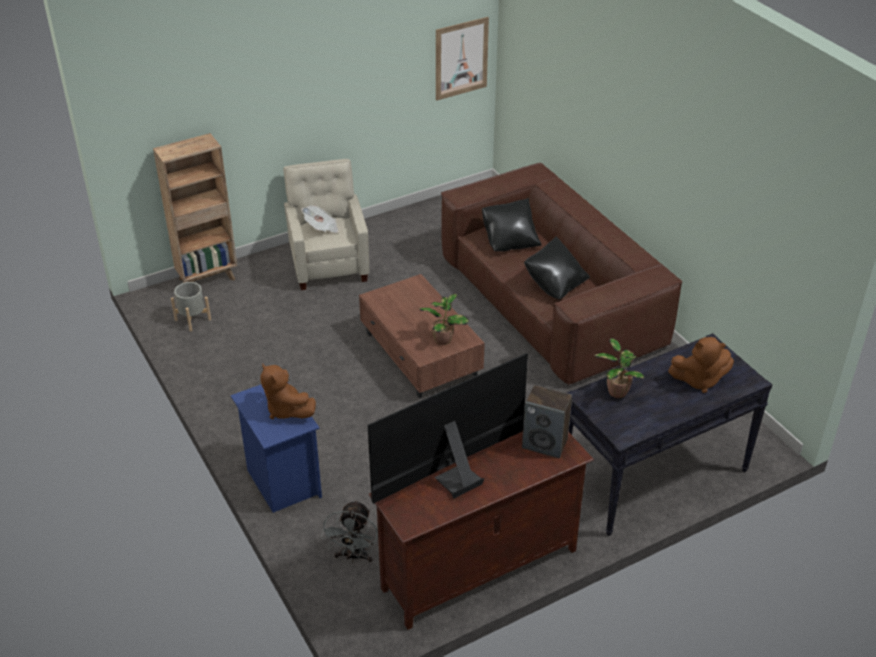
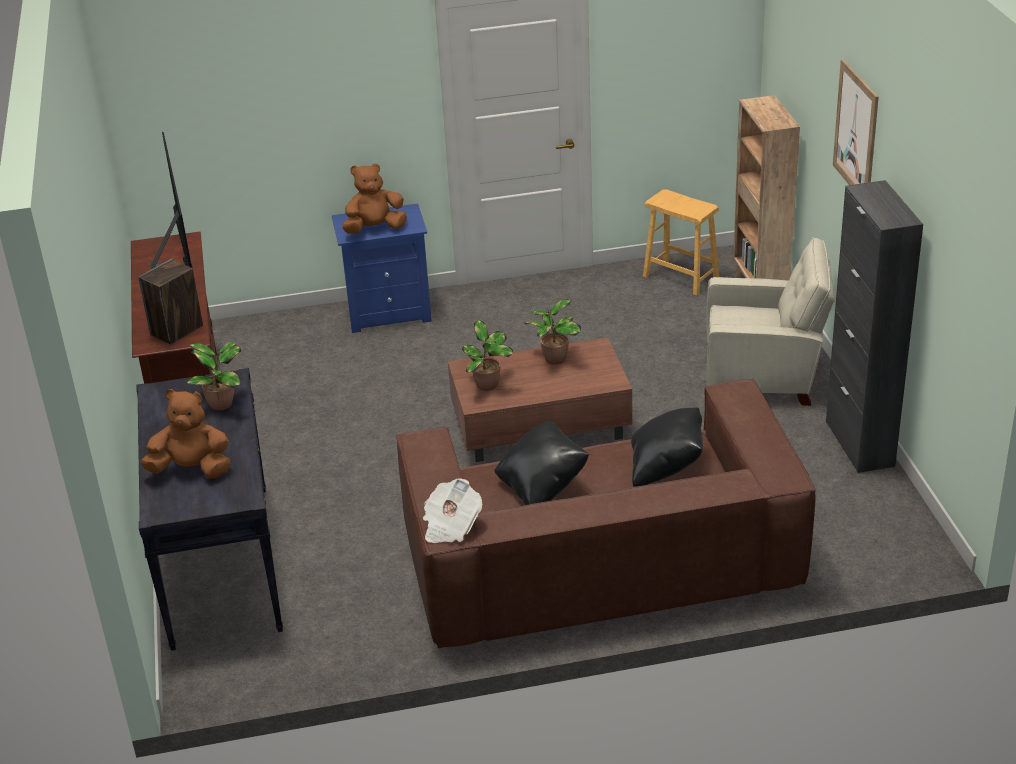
camera: 110 degrees right, 5 degrees down
grey planter [171,282,211,332] -> brown stool [643,189,720,296]
newspaper [301,205,338,233] -> newspaper moved to [423,478,482,543]
grey fan [321,500,378,562] -> none
picture [436,17,489,100] -> picture moved to [833,59,879,185]
brown plush toy [668,337,734,393] -> brown plush toy turned 75 degrees clockwise [141,389,231,479]
none -> potted plant [524,299,581,365]
none -> black cabinet [826,180,923,473]

